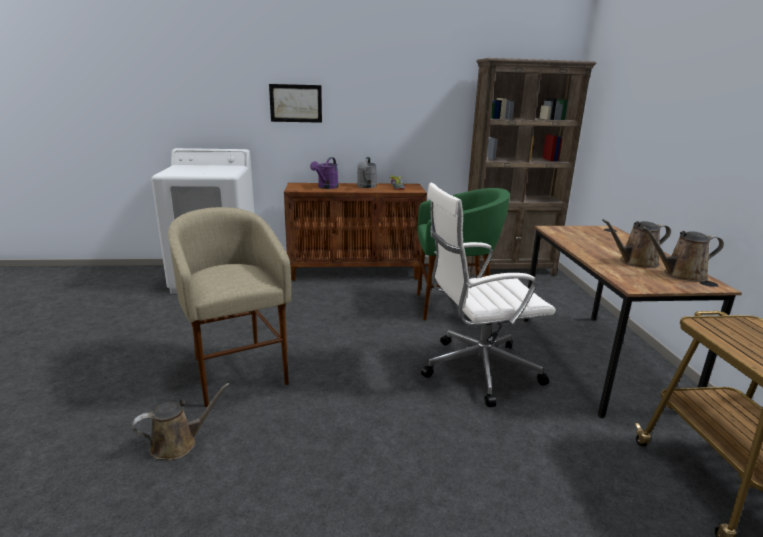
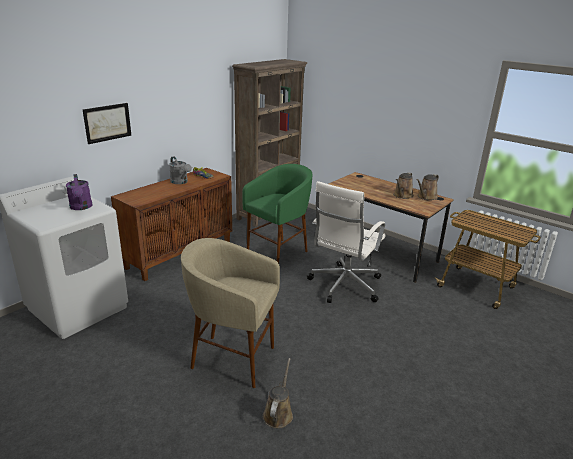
camera: 45 degrees left, 5 degrees up
purple watering can [310,157,339,189] -> purple watering can moved to [66,174,92,210]

